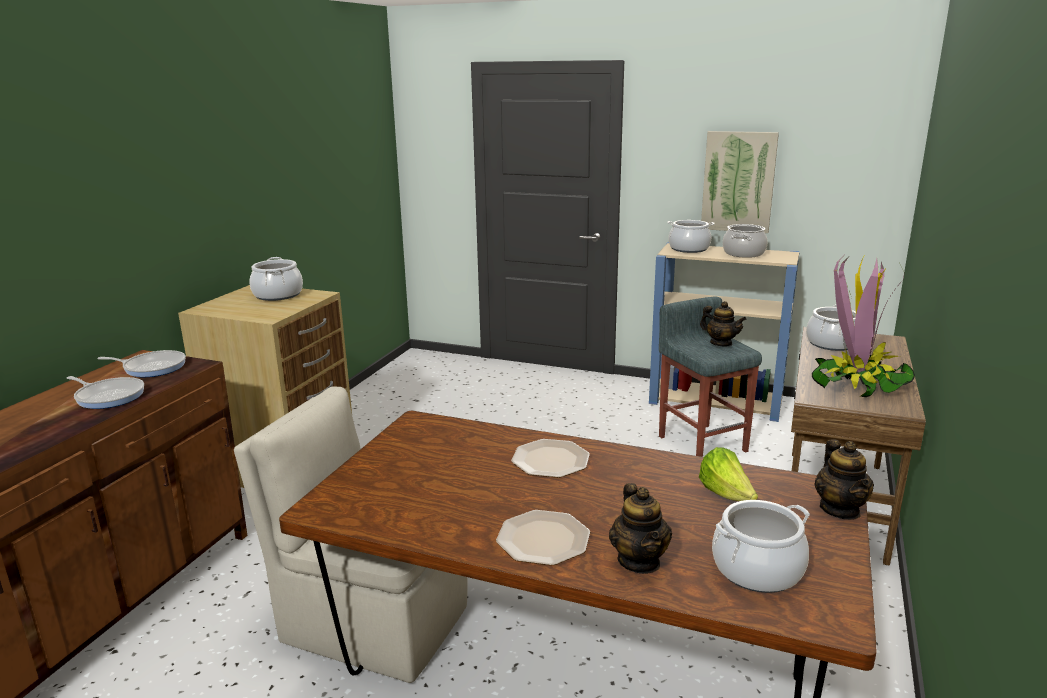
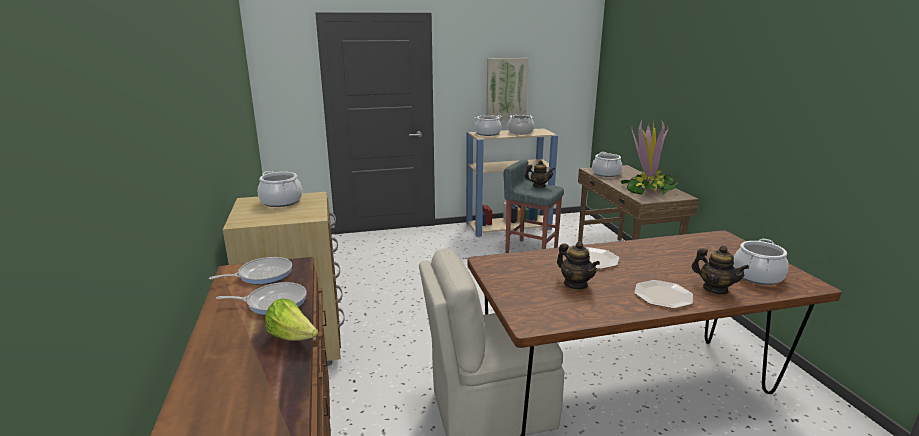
camera: 35 degrees left, 0 degrees up
lettuce [699,447,758,501] -> lettuce moved to [265,299,318,341]
teapot [814,439,874,520] -> teapot moved to [557,242,600,289]

